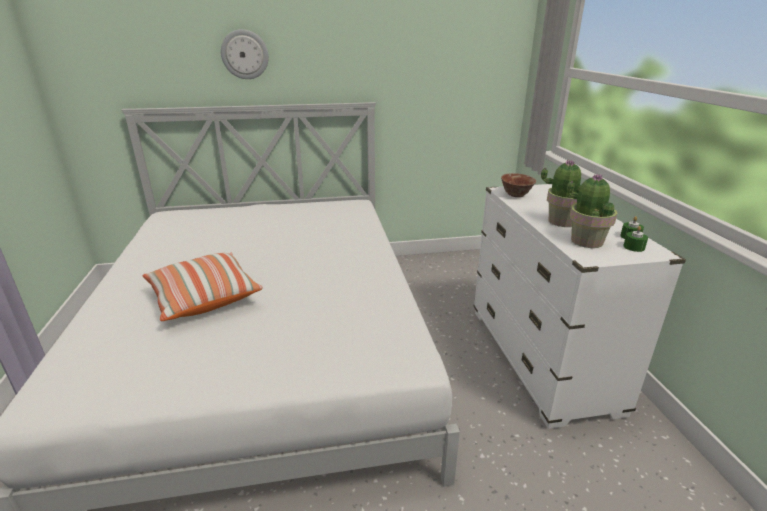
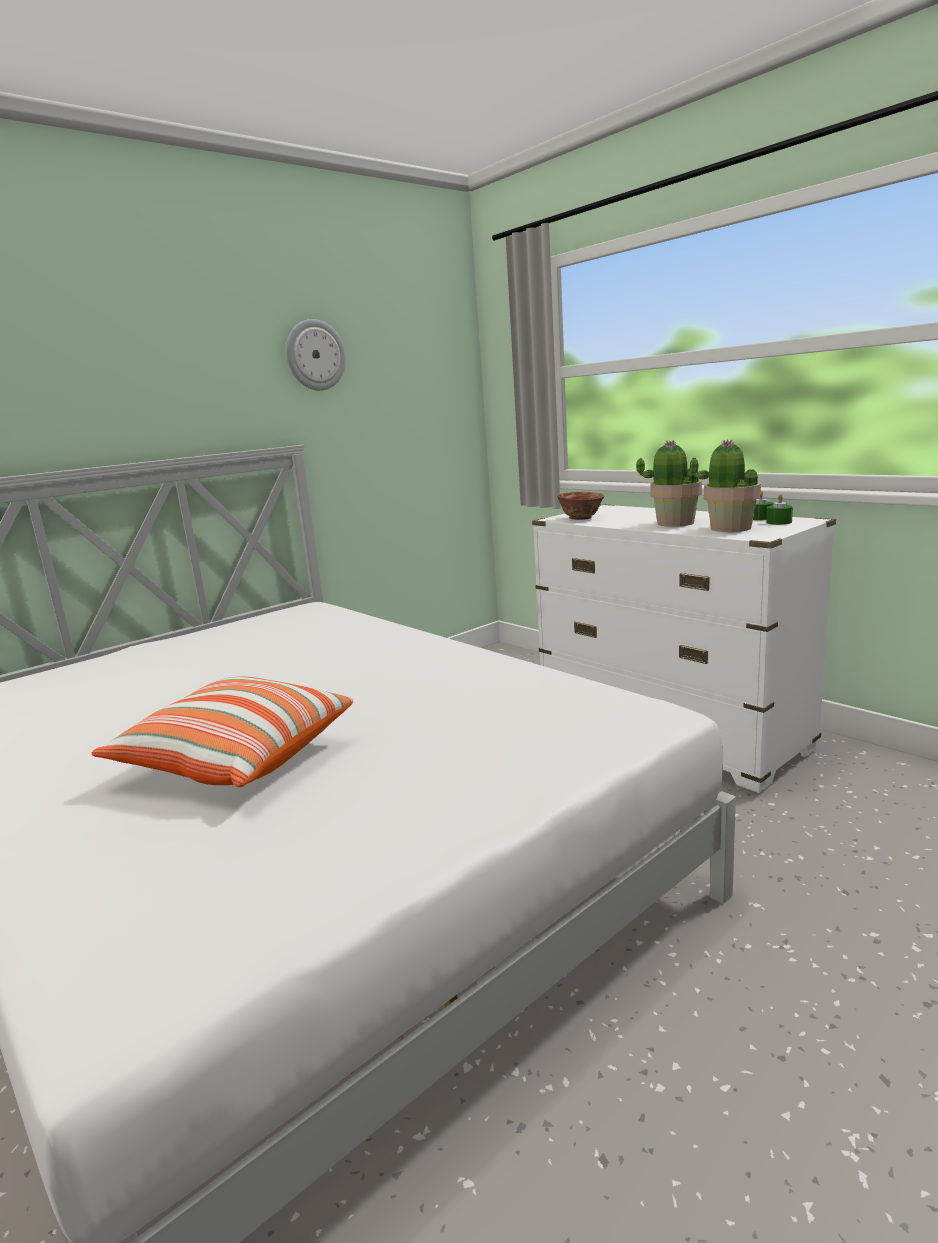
camera: 30 degrees left, 10 degrees down
wall clock [221,29,269,79] -> wall clock moved to [286,319,346,391]

